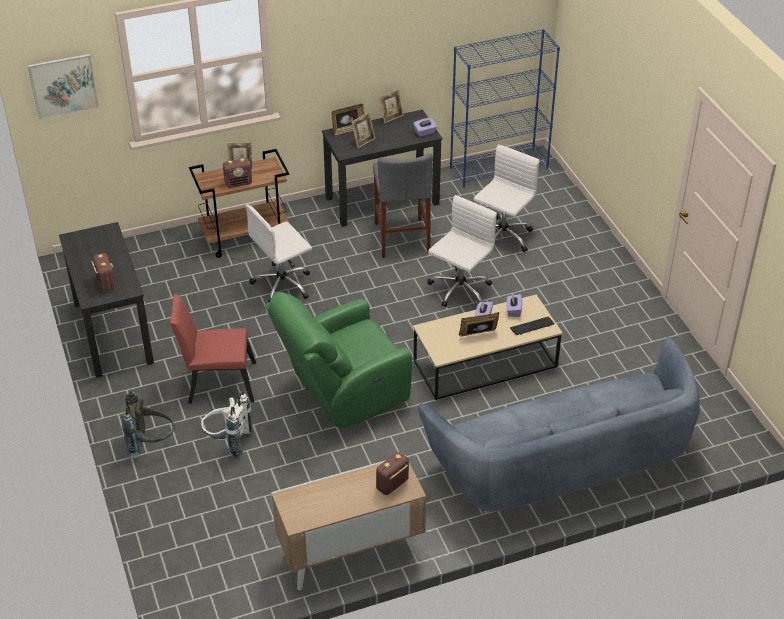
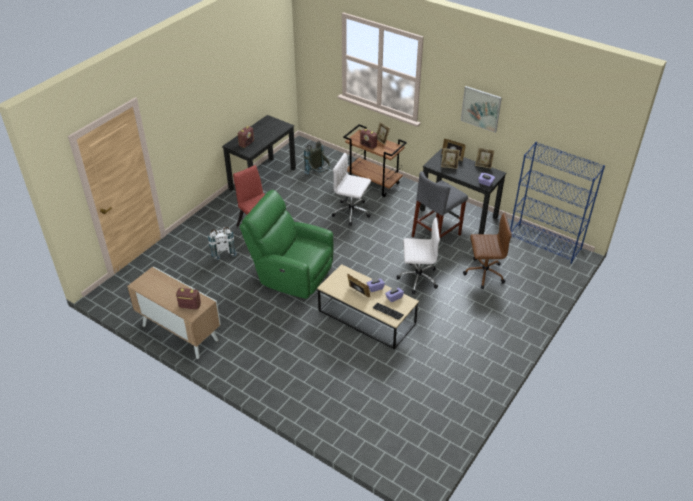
camera: 55 degrees right, 0 degrees up
picture [27,54,99,119] -> picture moved to [461,86,502,133]
grey backpack [122,390,175,458] -> grey backpack moved to [304,141,330,174]
blue sofa [418,337,700,514] -> none
white office chair [474,144,539,252] -> brown office chair [463,213,512,289]

